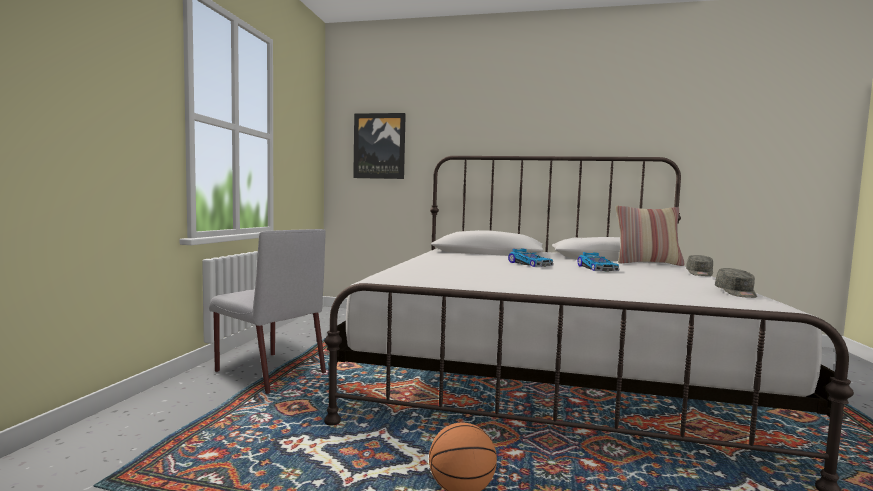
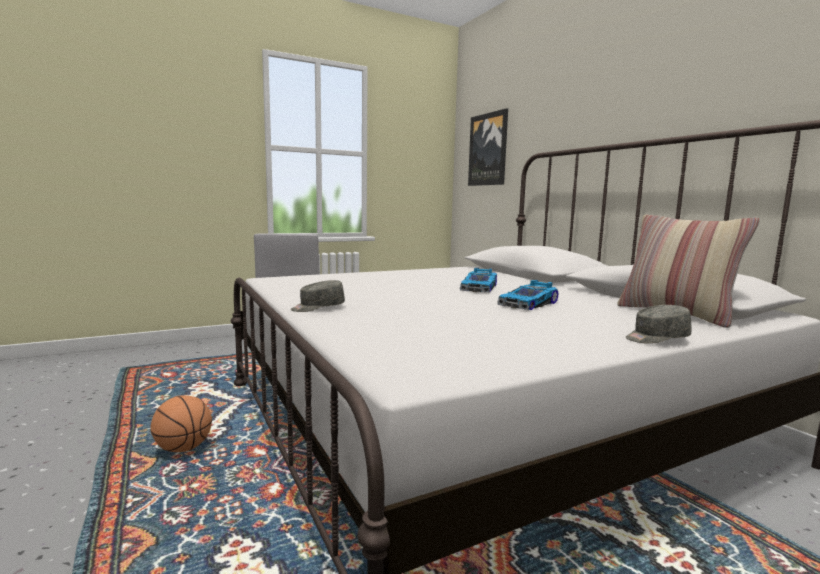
camera: 50 degrees right, 5 degrees up
grey cap [715,268,757,298] -> grey cap moved to [291,280,345,312]

